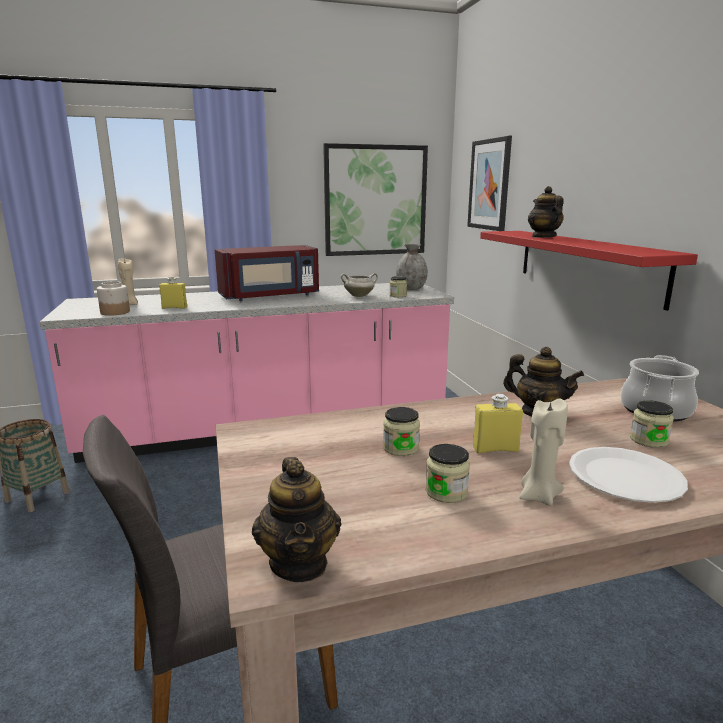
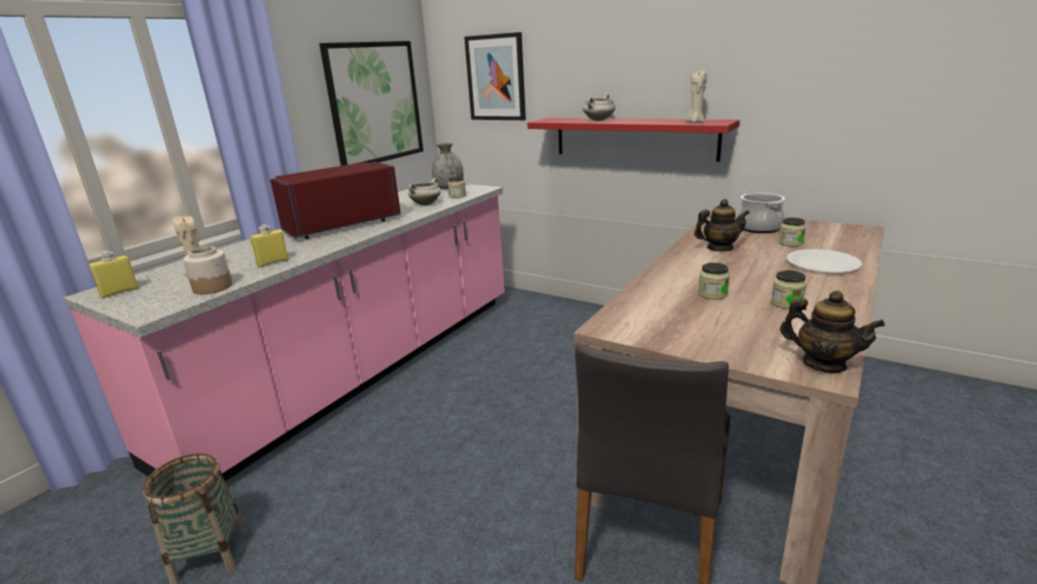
camera: 40 degrees left, 5 degrees up
red microwave [215,245,319,301] -> red microwave turned 150 degrees counterclockwise [270,162,401,239]
yellow bottle [473,394,523,453] -> yellow bottle moved to [89,251,139,298]
beige candle [519,399,568,506] -> beige candle moved to [685,71,707,123]
teapot [528,186,564,238] -> white cooking pot [583,94,616,121]

